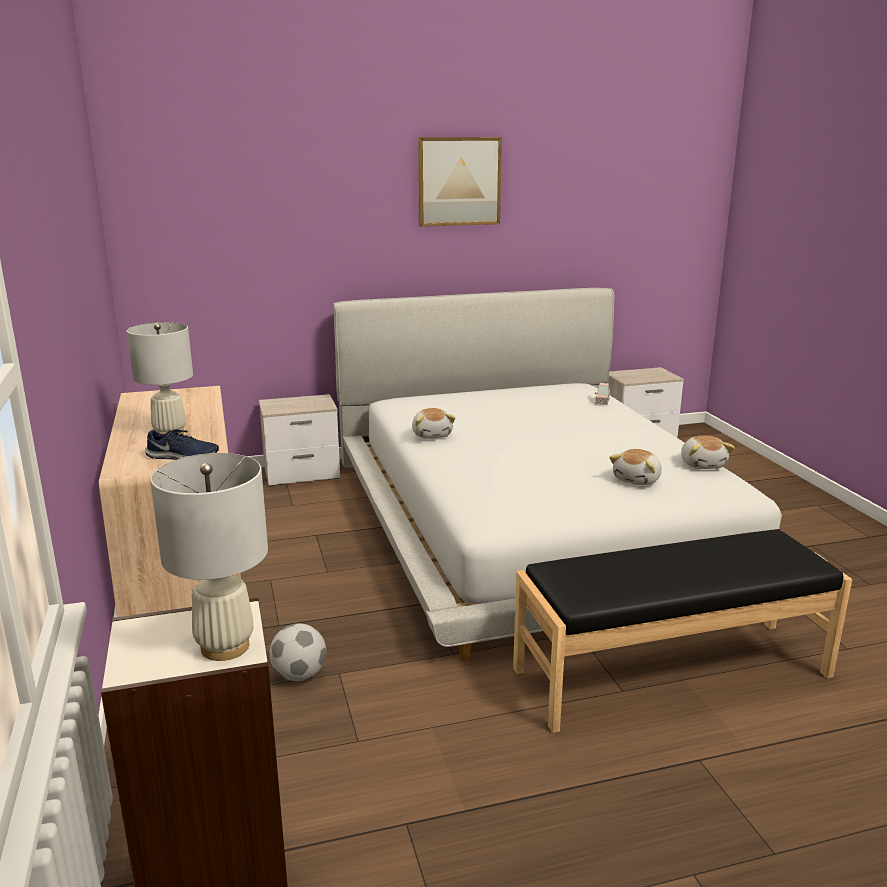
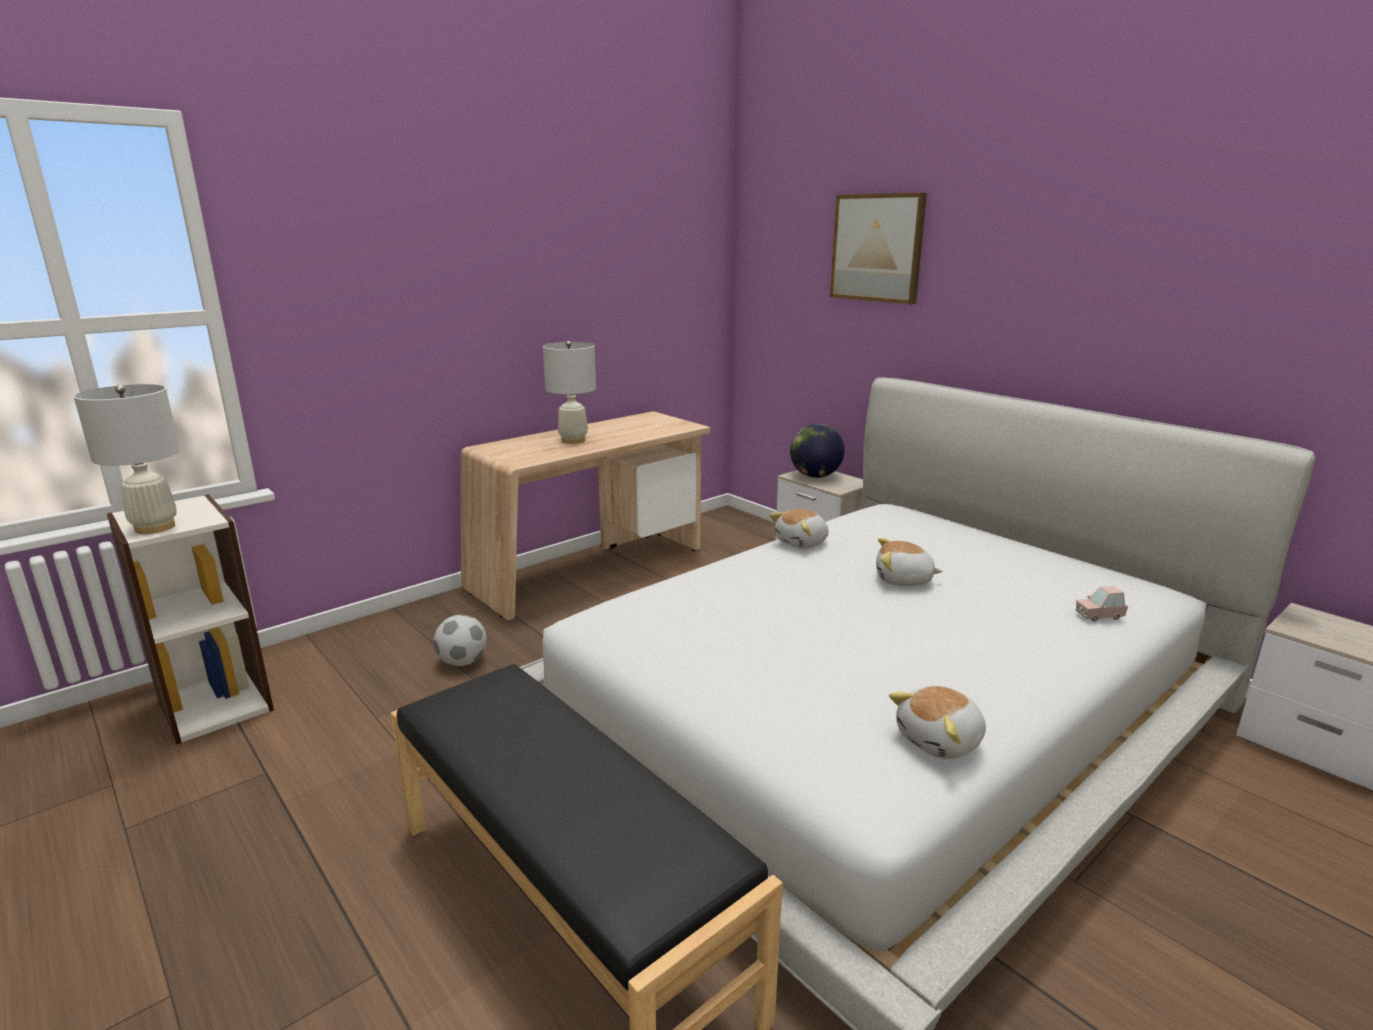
camera: 65 degrees right, 0 degrees up
blue shoe [145,429,219,460] -> none
picture [418,137,502,227] -> picture moved to [830,193,927,304]
plush toy [610,449,662,485] -> plush toy moved to [876,538,943,586]
none -> globe [790,424,845,478]

